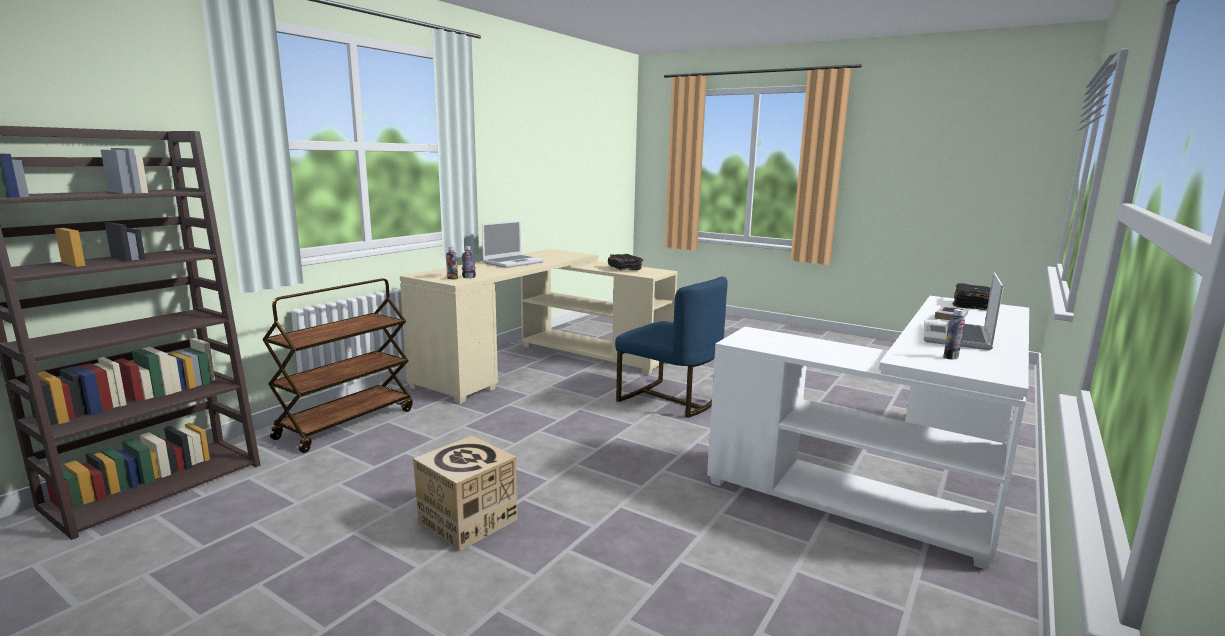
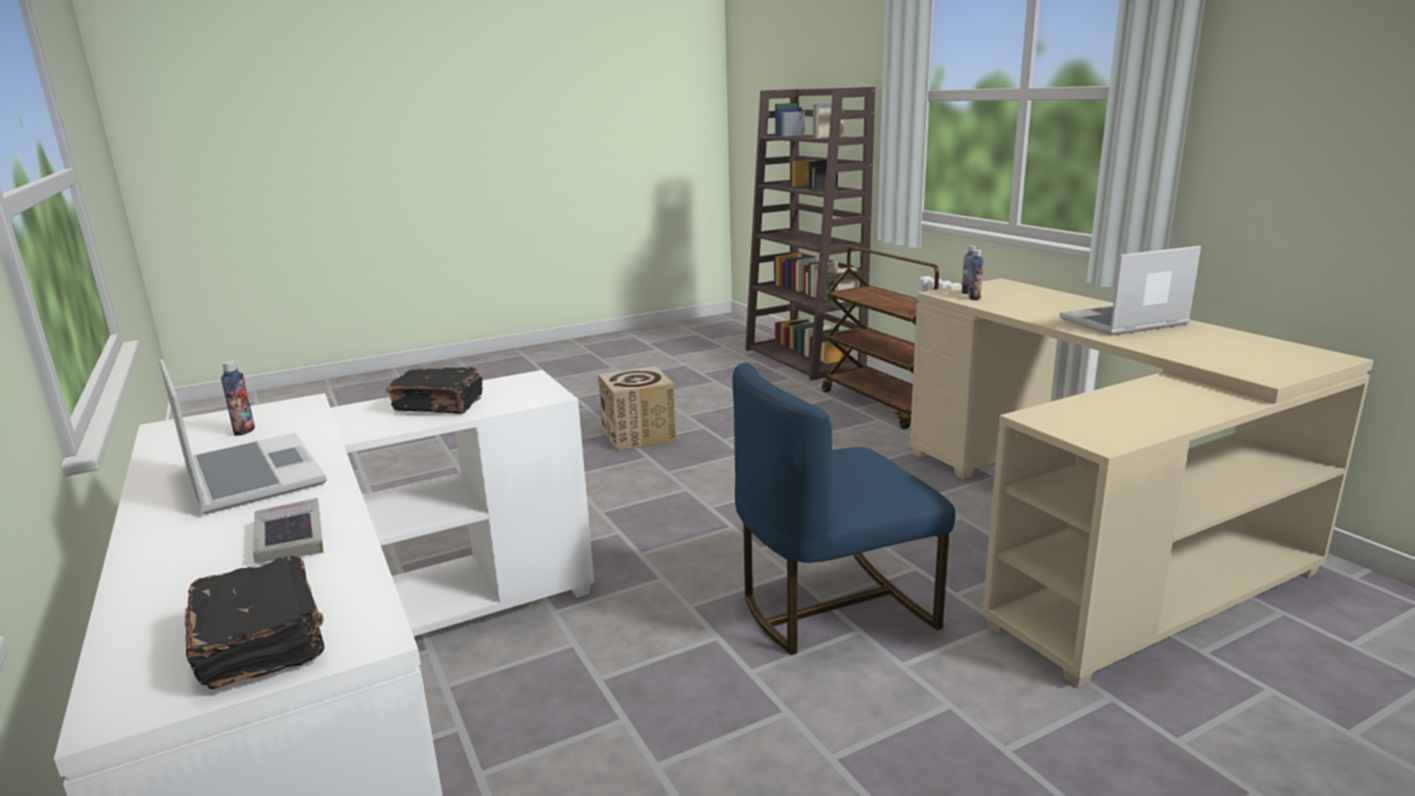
camera: 120 degrees right, 5 degrees up
laptop [482,220,544,268] -> laptop turned 90 degrees clockwise [1059,246,1201,335]
black book [608,254,643,270] -> black book moved to [386,367,483,414]

